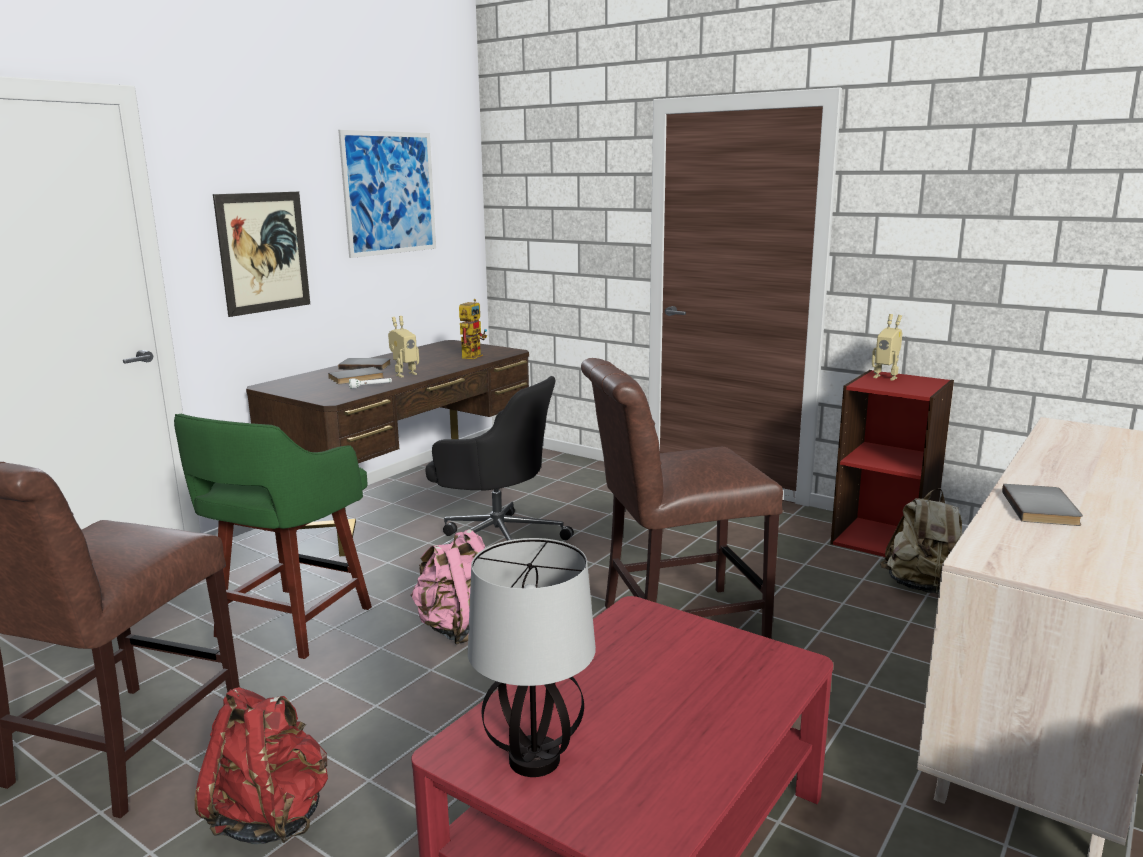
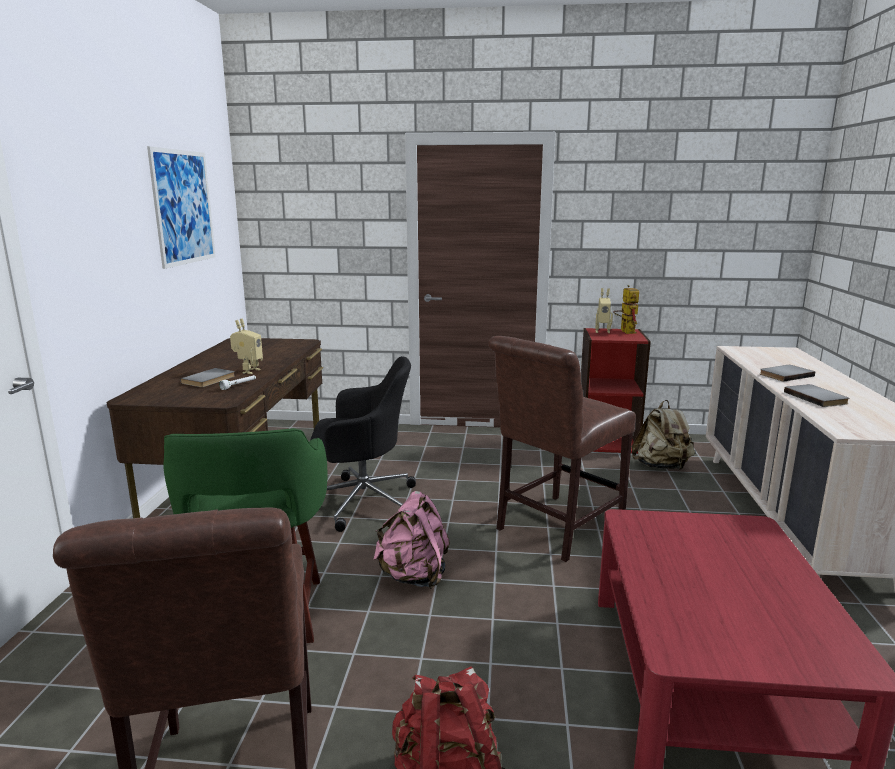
camera: 30 degrees left, 0 degrees up
picture [213,192,310,317] -> none
grey book [338,358,391,370] -> grey book moved to [760,365,815,382]
toy robot [459,299,487,359] -> toy robot moved to [613,285,639,334]
table lamp [468,538,596,777] -> none

